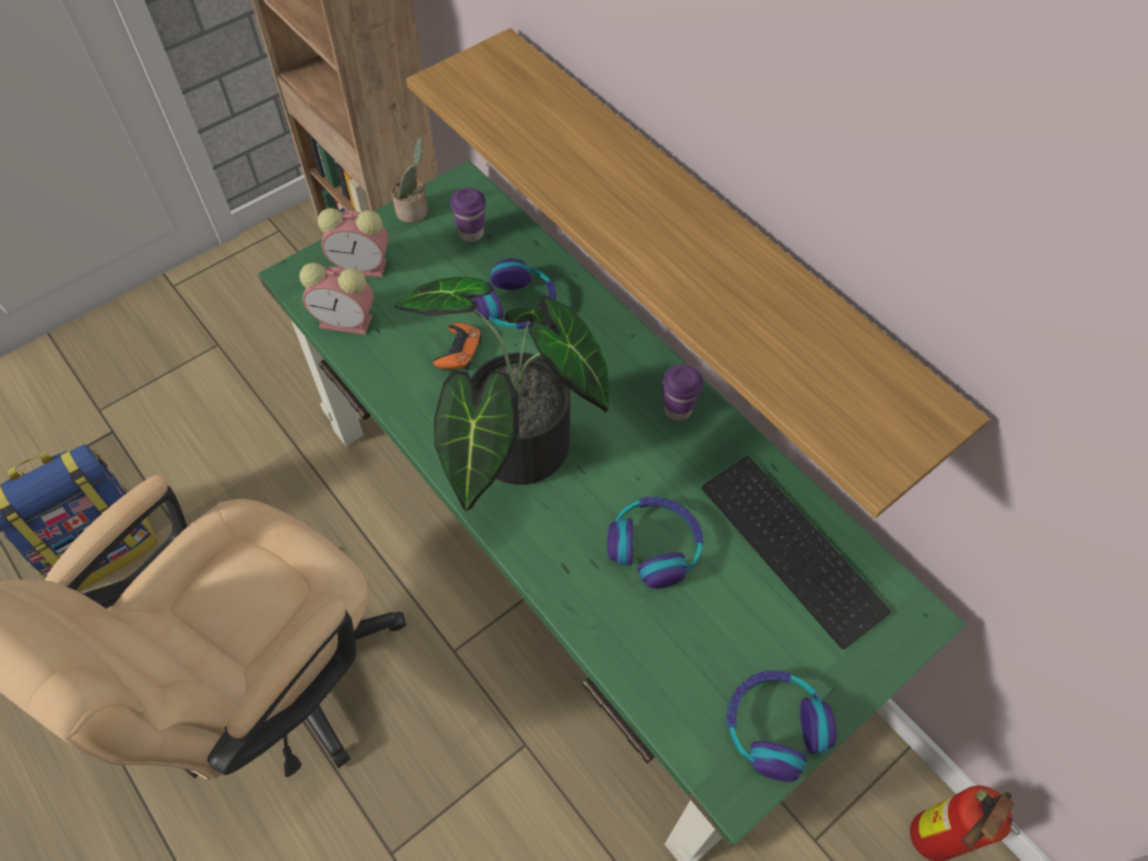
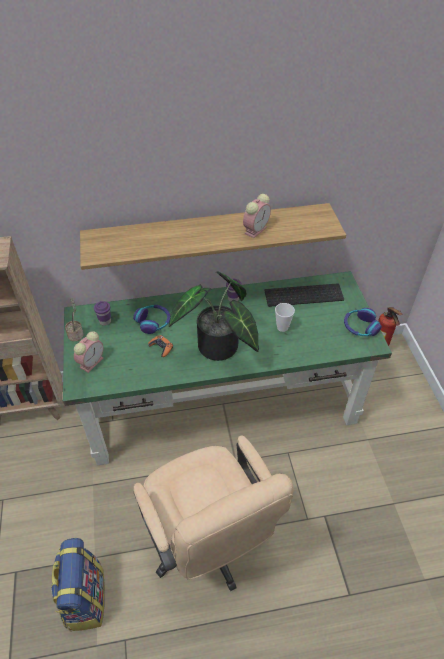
camera: 60 degrees left, 10 degrees down
alarm clock [299,263,374,335] -> alarm clock moved to [243,194,271,238]
headphones [607,497,704,589] -> cup [275,303,295,332]

